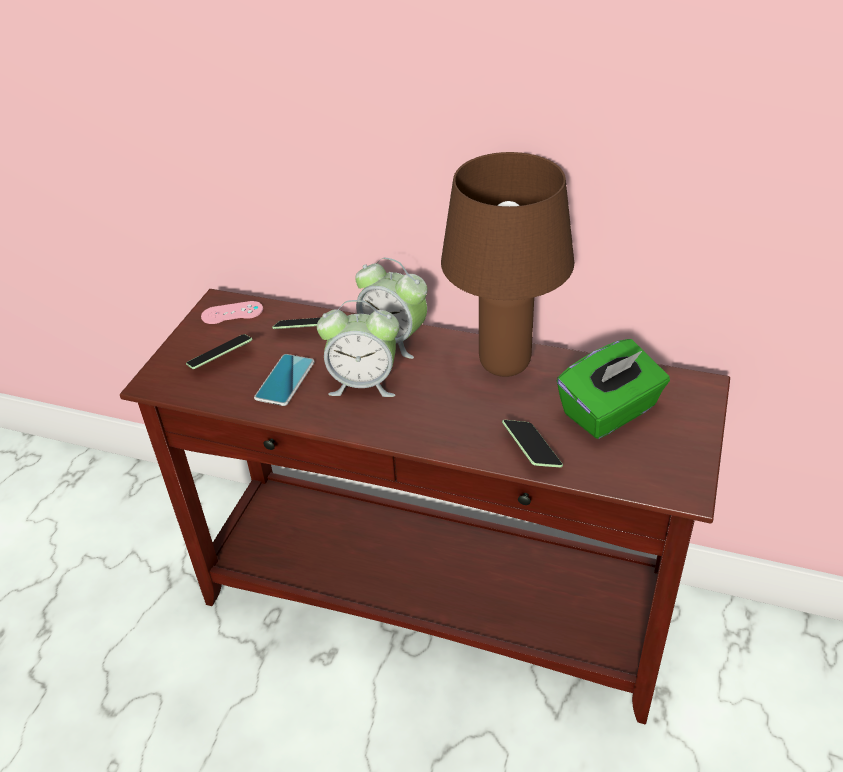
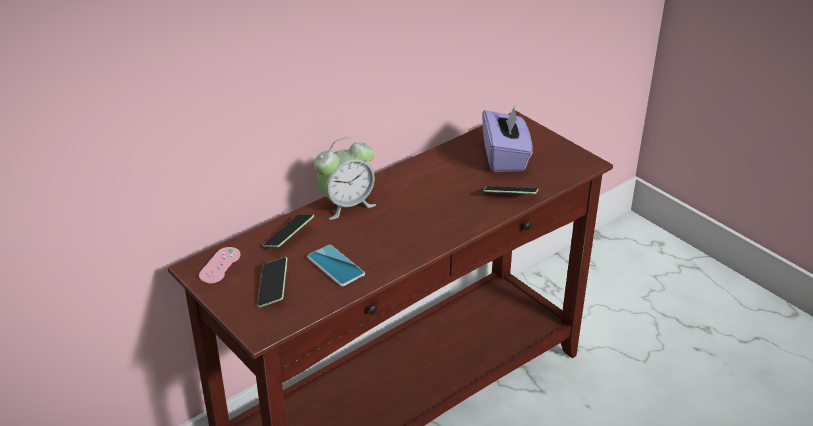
camera: 60 degrees left, 5 degrees down
alarm clock [317,300,399,397] -> none
brown table lamp [441,152,574,377] -> none
green tissue box [557,339,670,439] -> purple tissue box [482,105,533,172]

